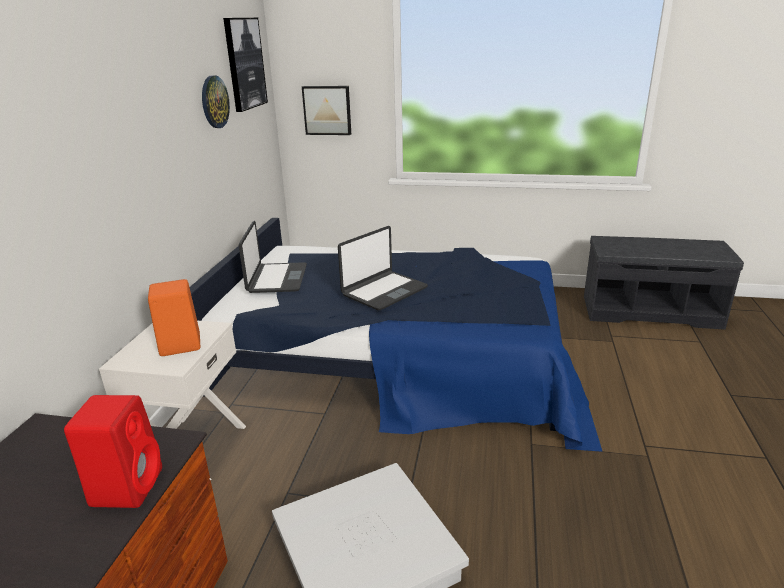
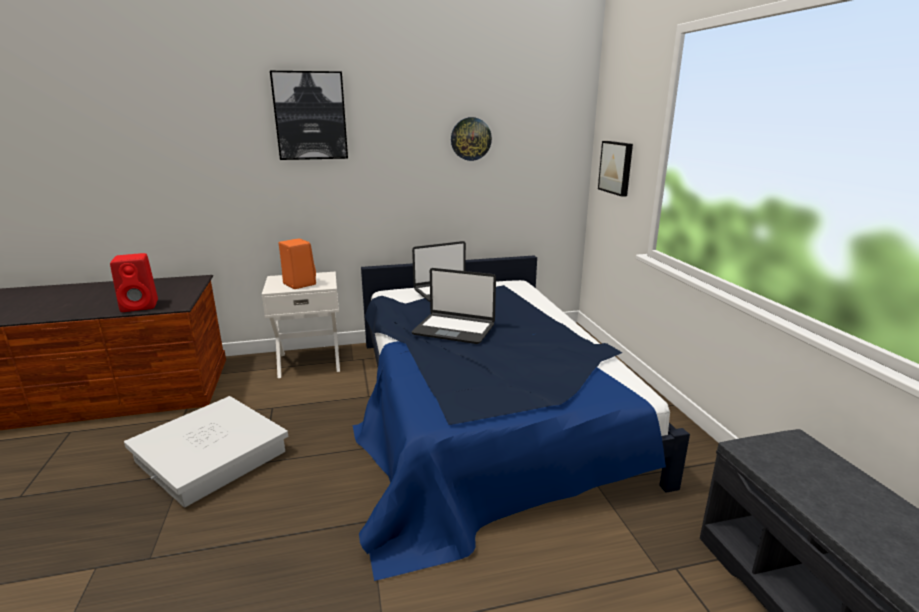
camera: 65 degrees right, 5 degrees down
picture [223,18,268,112] -> picture moved to [270,71,348,160]

